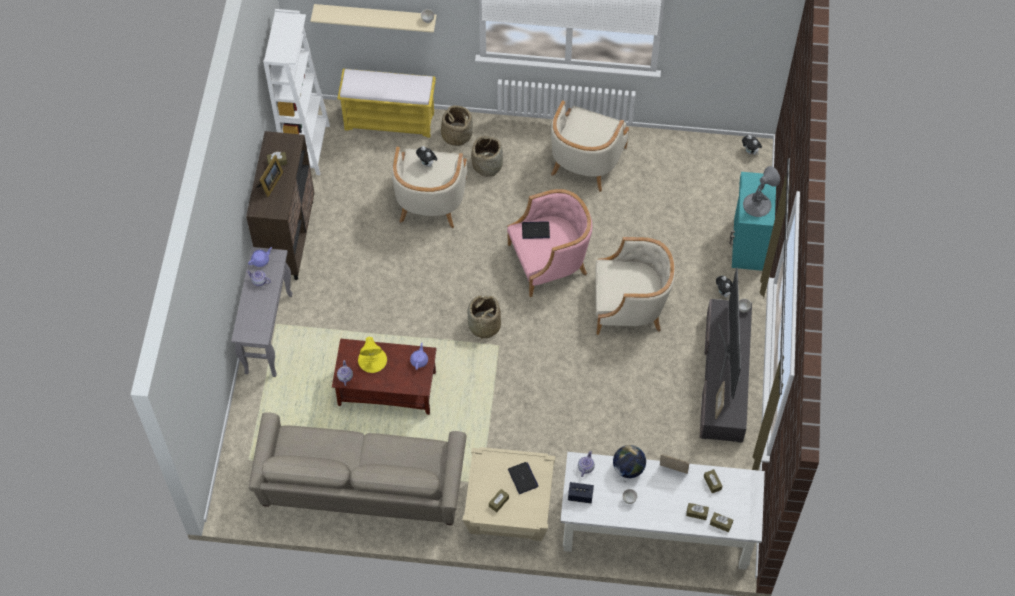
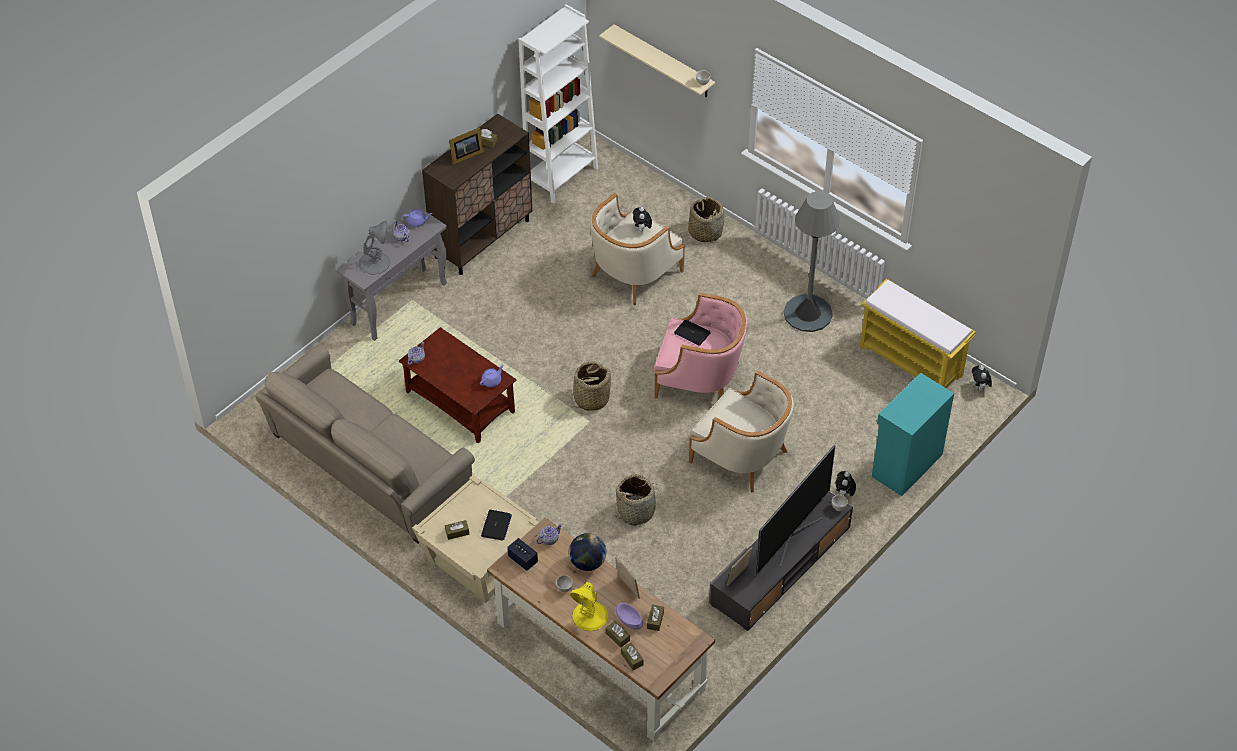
camera: 35 degrees right, 10 degrees down
yellow bench [337,69,436,138] -> yellow bench moved to [859,279,976,388]
yellow table lamp [358,337,387,373] -> yellow table lamp moved to [570,582,608,631]
basket [471,136,503,177] -> basket moved to [616,474,660,526]
beige armchair [551,100,629,192] -> grey floor lamp [784,191,840,332]
white desk [560,452,765,570] -> brown desk [487,517,715,742]
grey table lamp [743,166,780,217] -> grey table lamp moved to [359,221,390,275]
none -> purple bowl [616,603,643,630]

